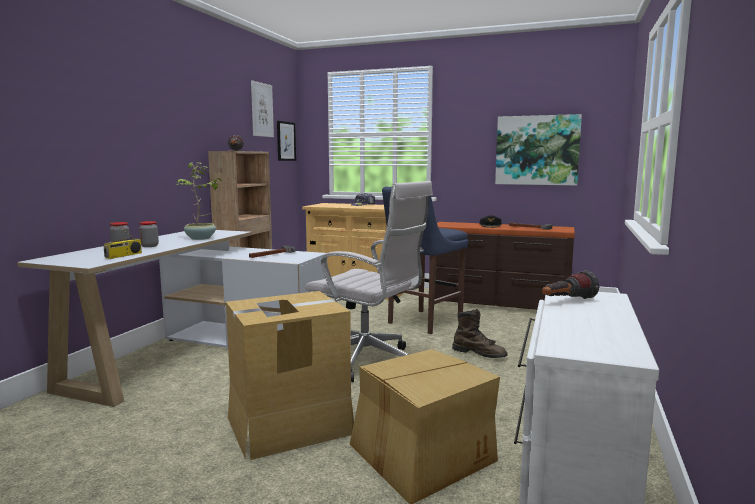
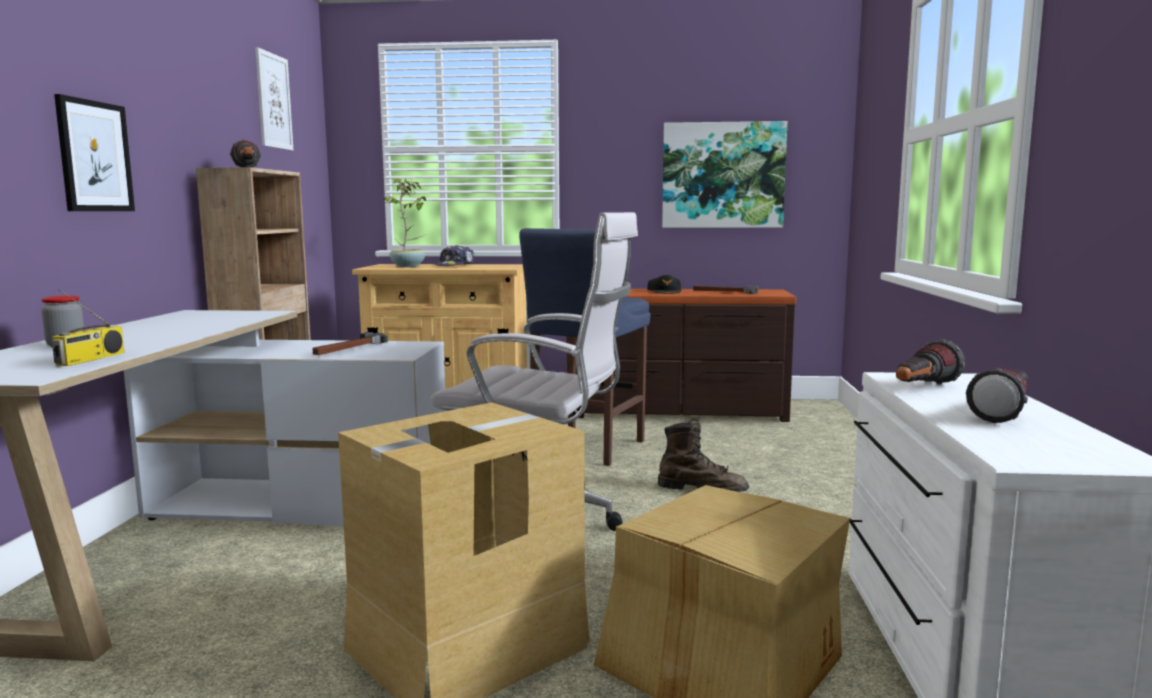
camera: 15 degrees left, 0 degrees up
jar [139,221,159,247] -> none
potted plant [177,163,222,240] -> potted plant moved to [383,178,427,267]
picture [277,121,296,161] -> picture moved to [54,94,135,211]
none -> flashlight [966,369,1028,423]

